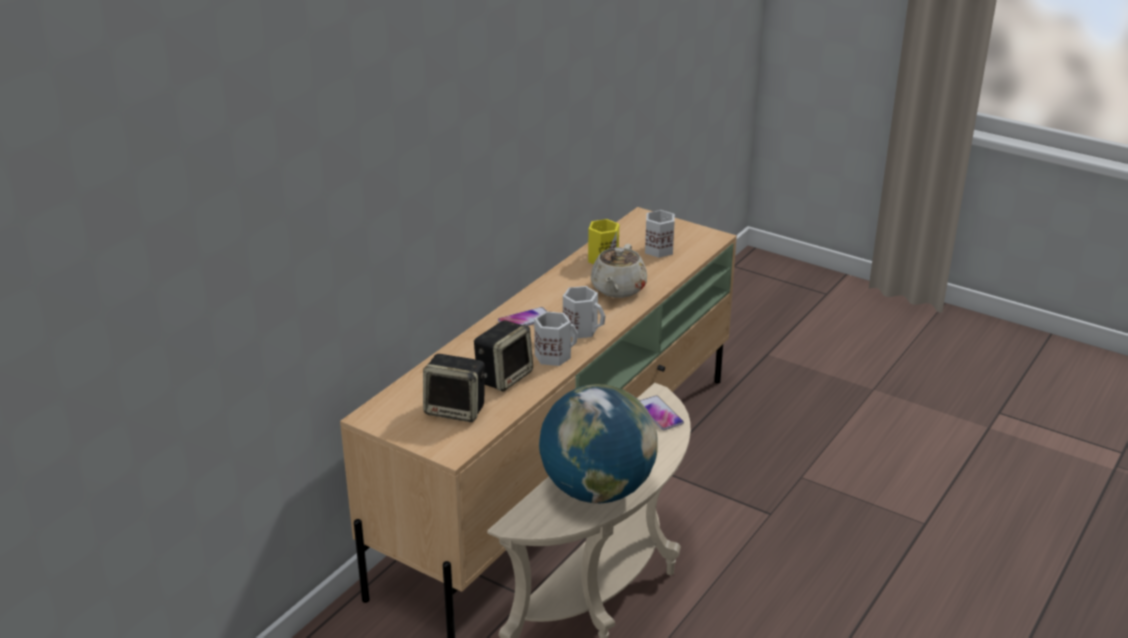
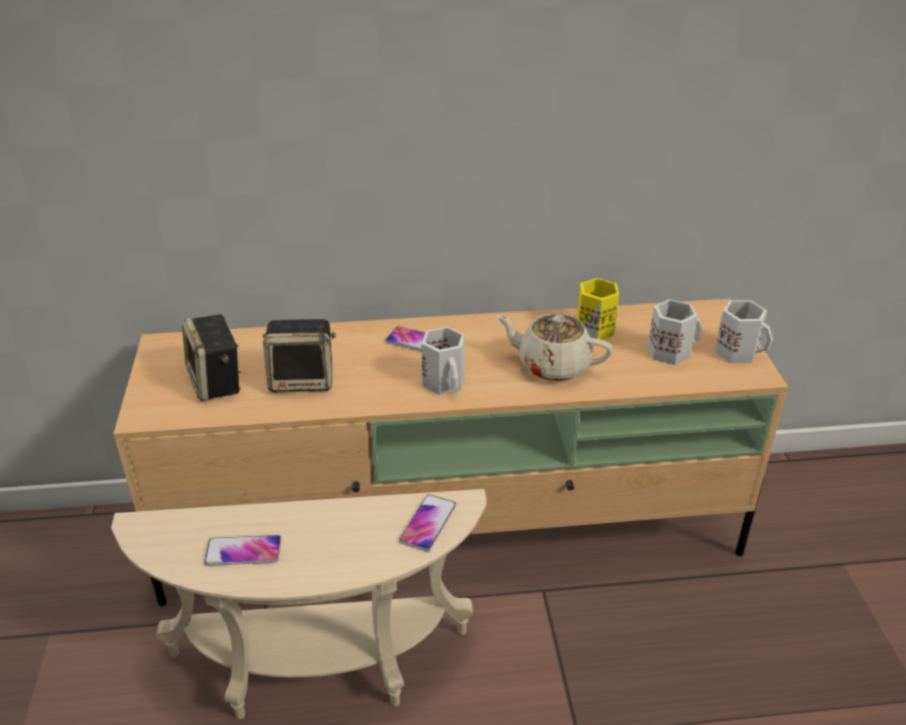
camera: 50 degrees right, 5 degrees up
white mug [534,311,578,366] -> white mug moved to [715,300,773,363]
globe [539,384,658,503] -> phone [204,535,282,566]
beige teapot [591,244,647,298] -> beige teapot turned 45 degrees clockwise [496,313,613,381]

